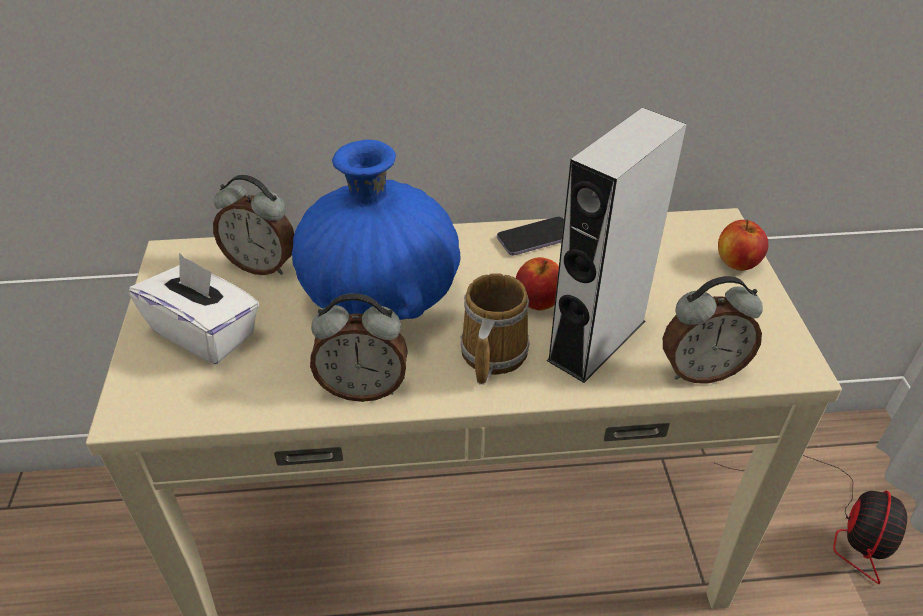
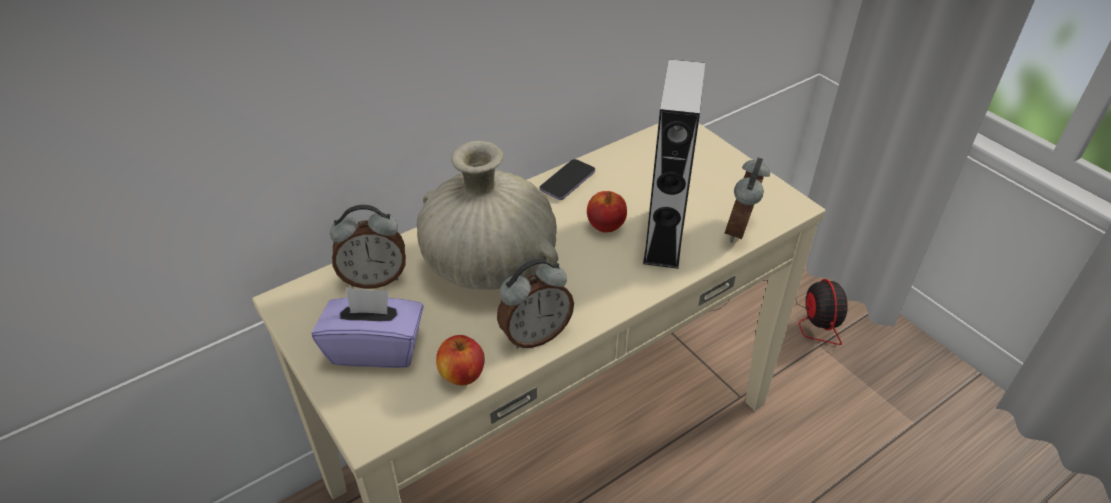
camera: 30 degrees left, 0 degrees up
white tissue box [129,253,259,364] -> purple tissue box [312,287,424,368]
blue vase [292,139,460,320] -> beige vase [417,141,558,290]
mug [460,273,530,385] -> none
alarm clock [663,276,763,383] -> alarm clock turned 150 degrees clockwise [724,158,770,243]
apple [718,220,768,271] -> apple moved to [436,335,485,385]

